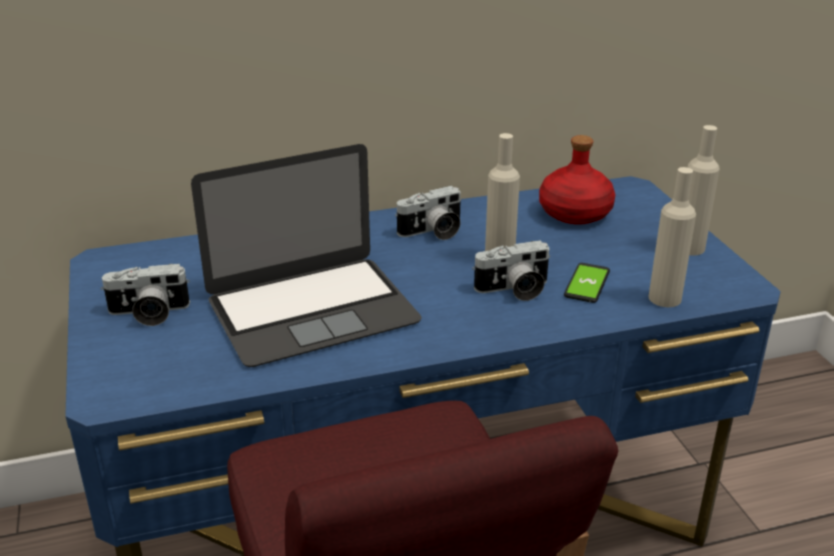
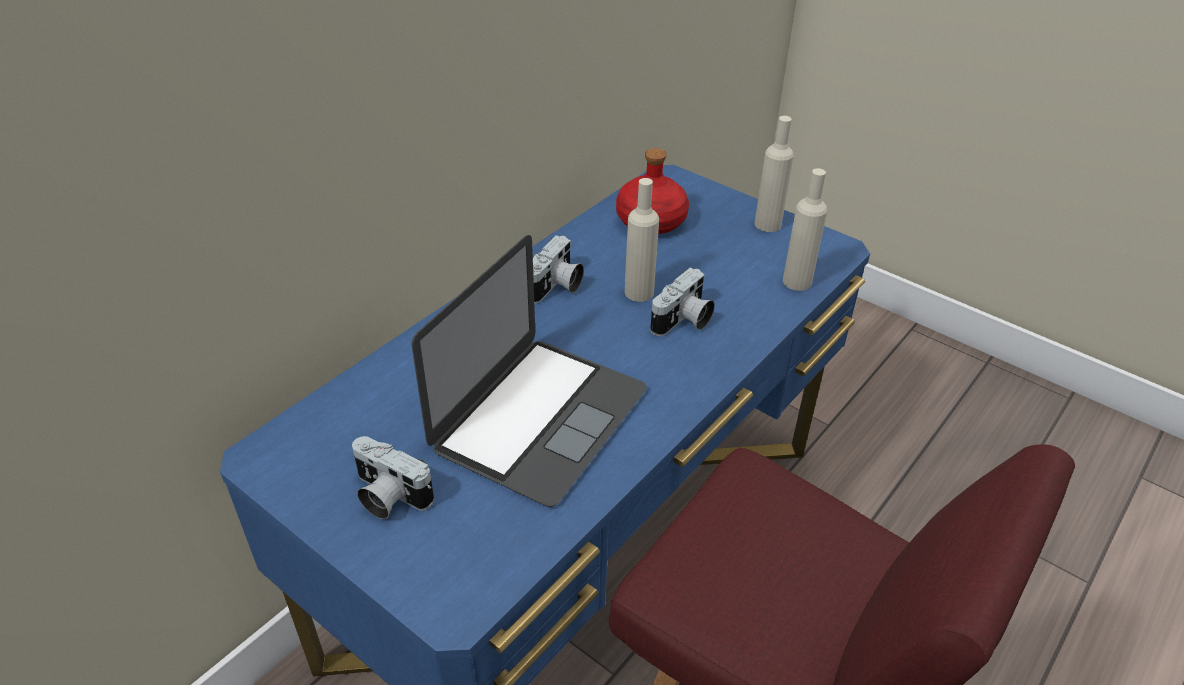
camera: 35 degrees left, 10 degrees up
camera [101,264,190,326] -> camera turned 75 degrees clockwise [352,436,434,519]
phone [564,263,610,303] -> none

